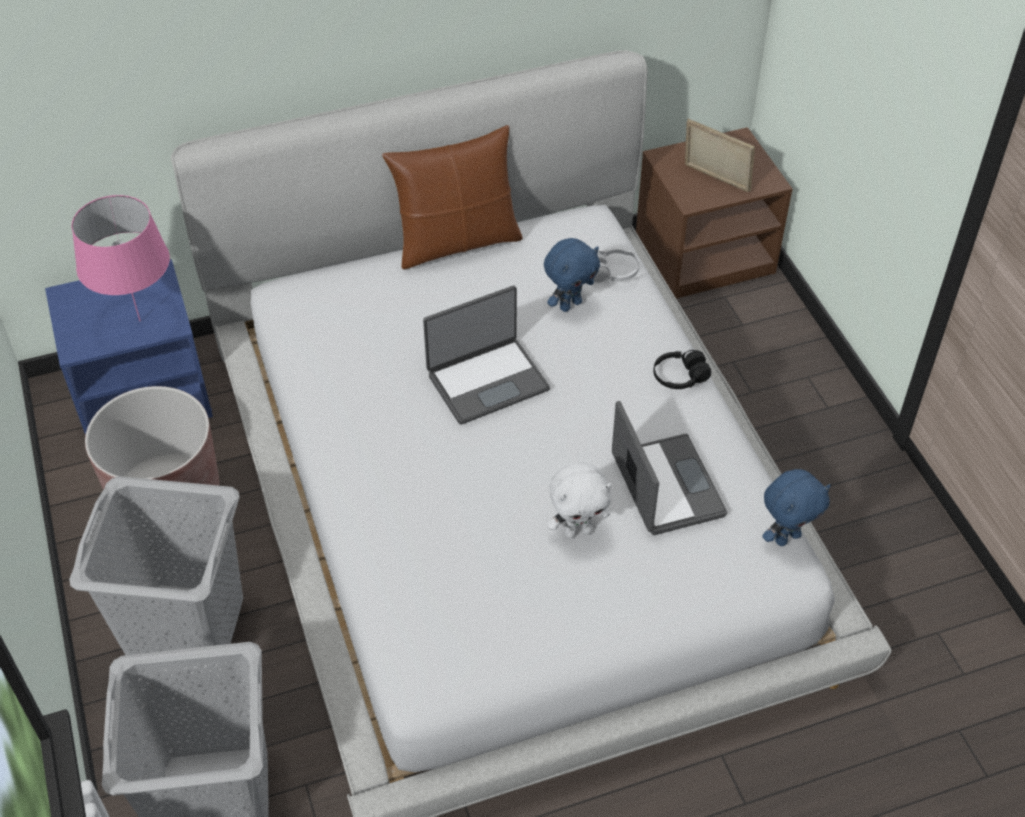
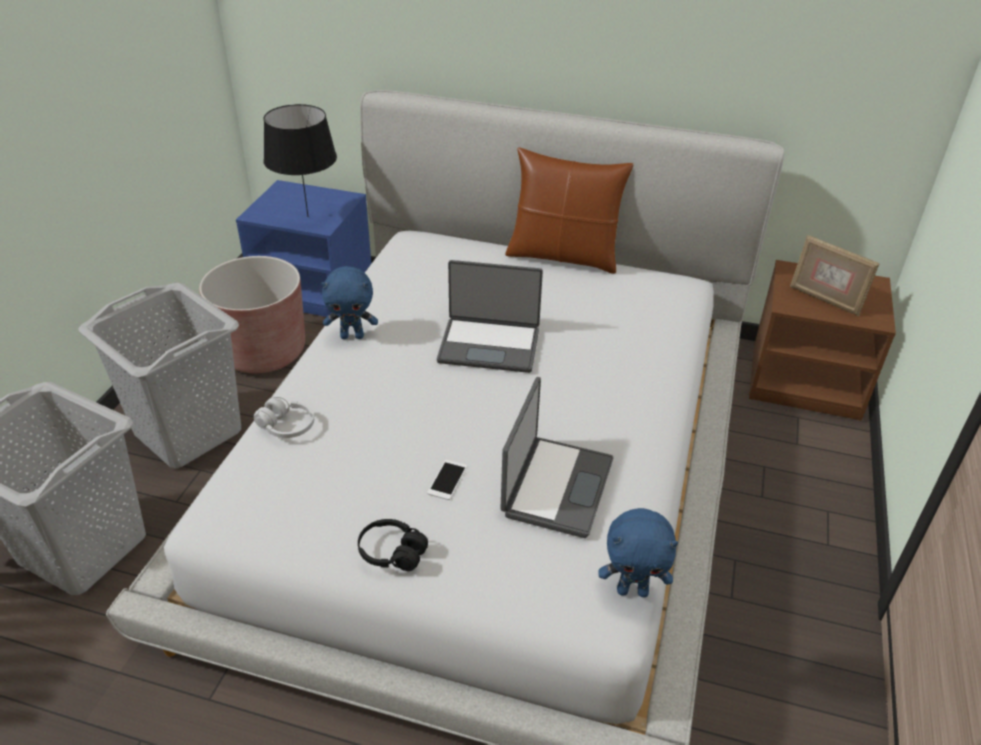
camera: 35 degrees right, 10 degrees down
pink table lamp [72,195,170,321] -> black table lamp [263,104,337,217]
blue plush toy [544,238,600,312] -> blue plush toy moved to [321,266,378,339]
white plush toy [547,463,612,538] -> phone [427,460,467,500]
white headphones [593,248,640,283] -> white headphones moved to [254,397,314,438]
black headphones [653,350,711,389] -> black headphones moved to [358,519,428,571]
picture frame [685,118,755,192] -> picture frame turned 150 degrees clockwise [790,235,880,316]

